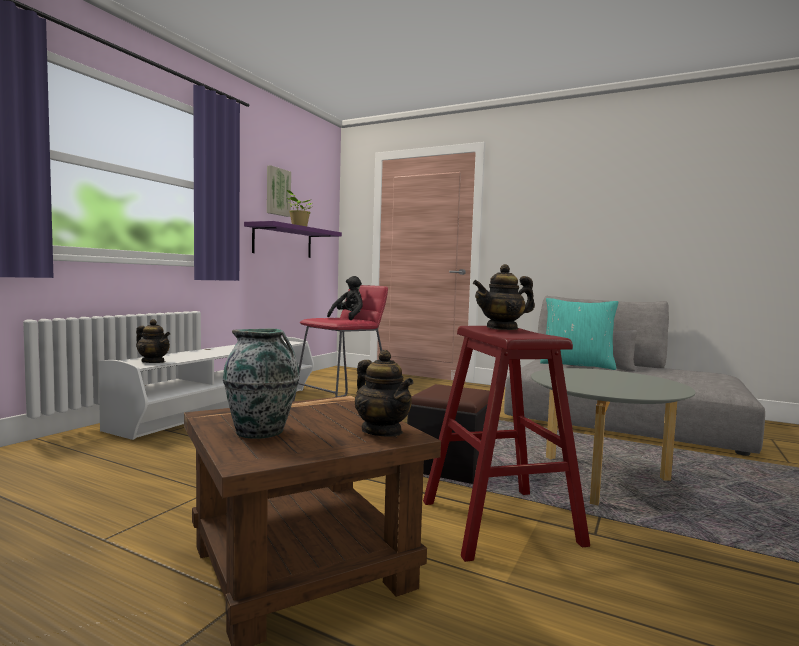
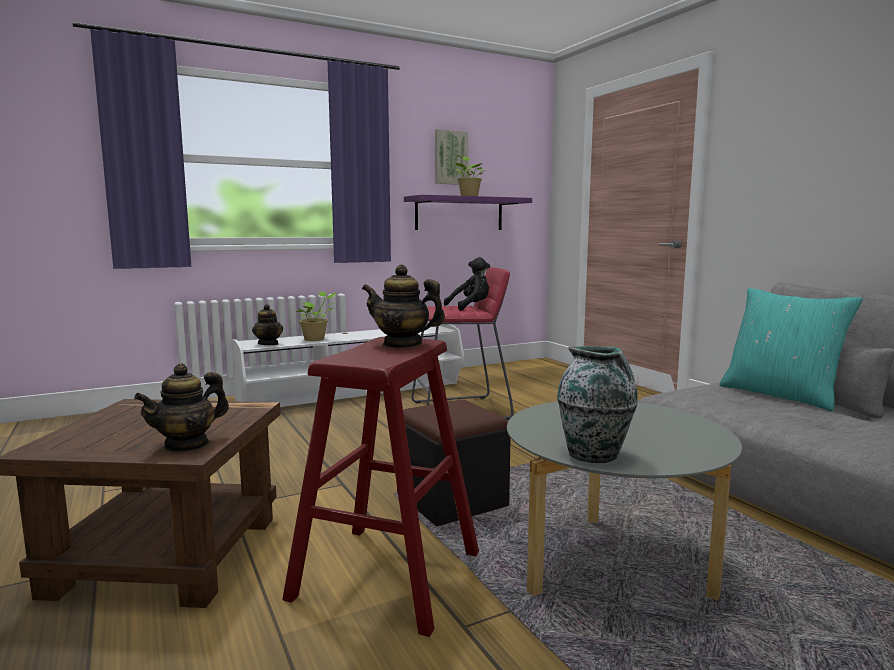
camera: 35 degrees right, 5 degrees up
vase [223,329,300,439] -> vase moved to [557,346,638,463]
teapot [355,350,414,437] -> teapot turned 45 degrees clockwise [134,363,229,453]
none -> potted plant [296,292,336,341]

